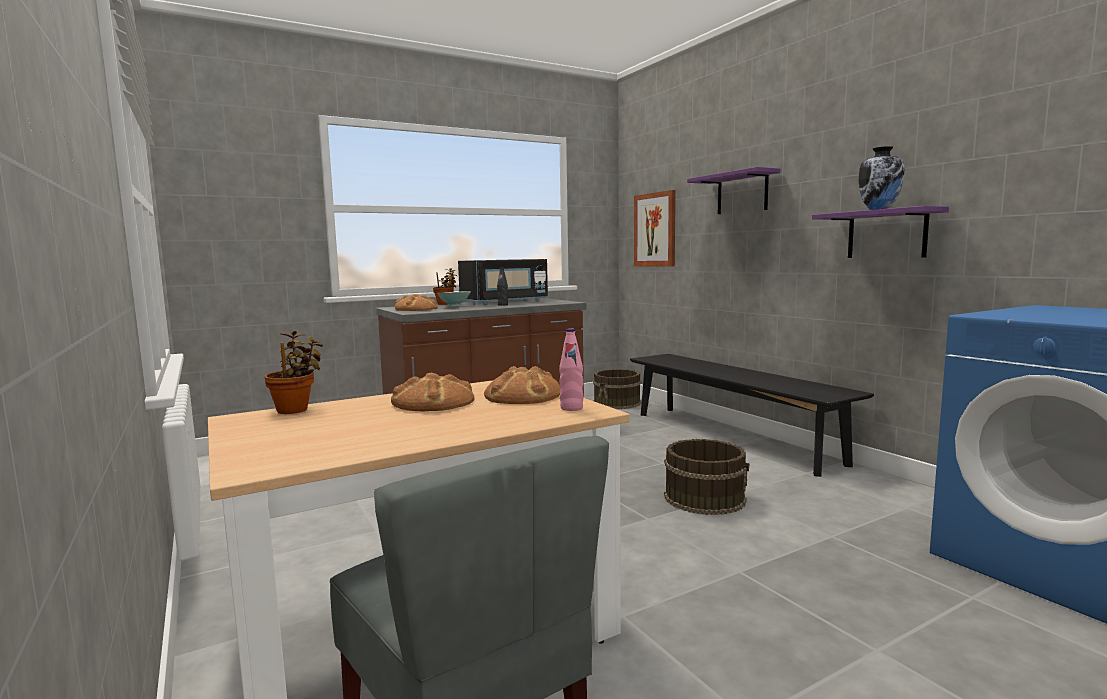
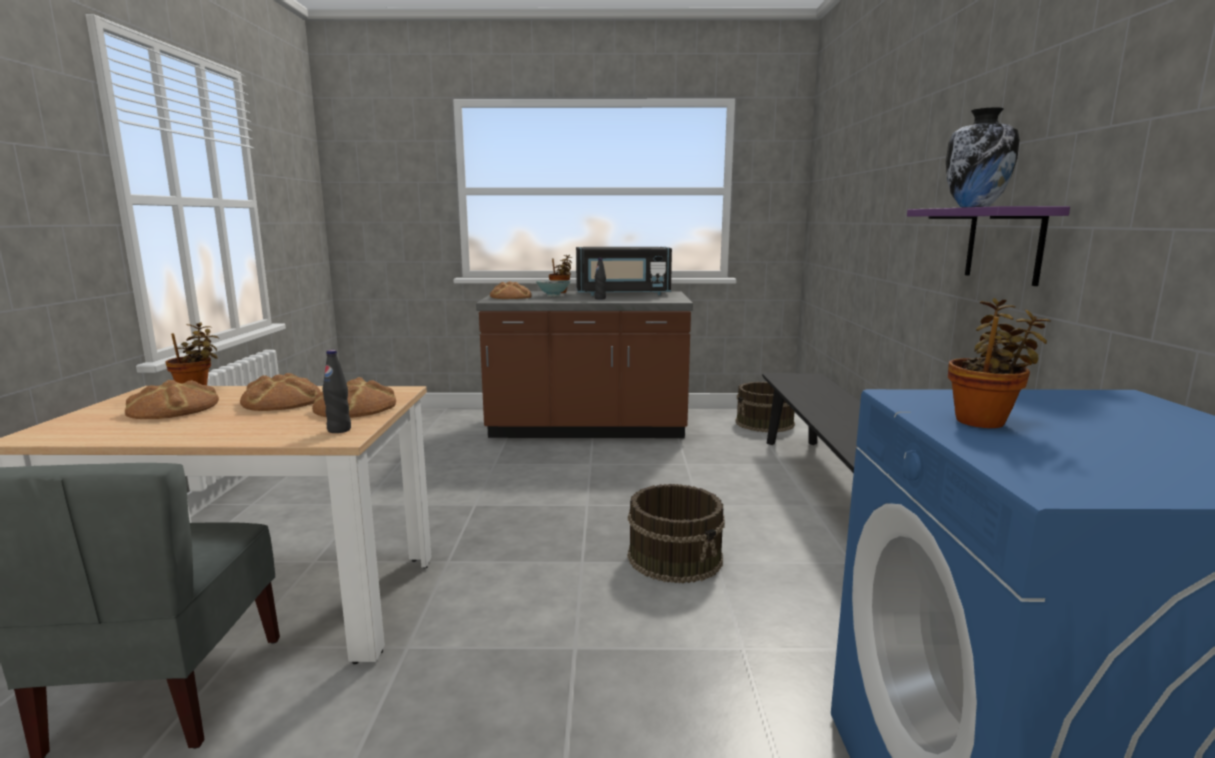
camera: 30 degrees right, 5 degrees up
pink bottle [559,328,584,411] -> black bottle [322,350,351,433]
picture [634,190,676,267] -> none
purple shelf [687,167,780,214] -> none
none -> bread [125,380,219,419]
none -> potted plant [948,298,1051,428]

